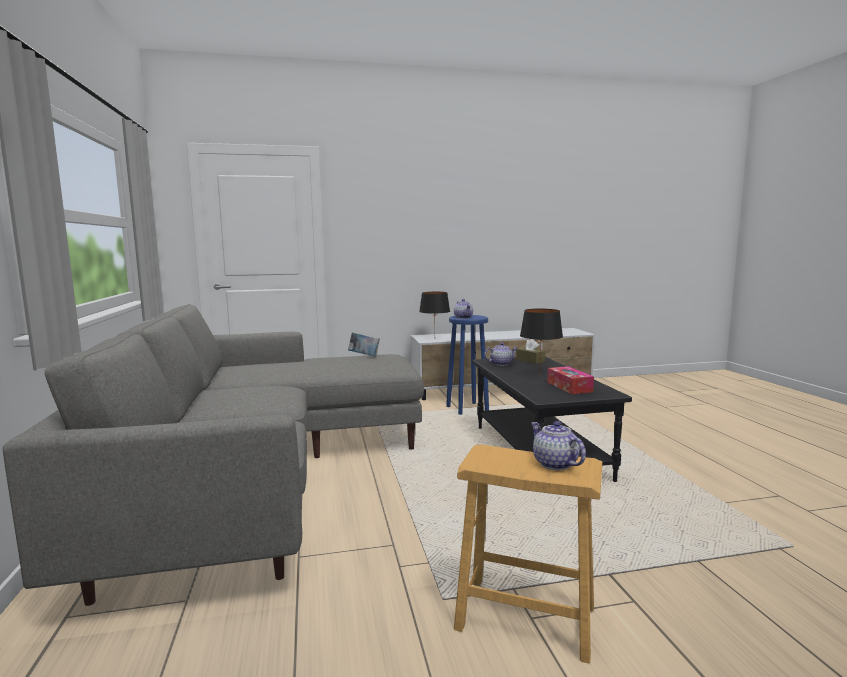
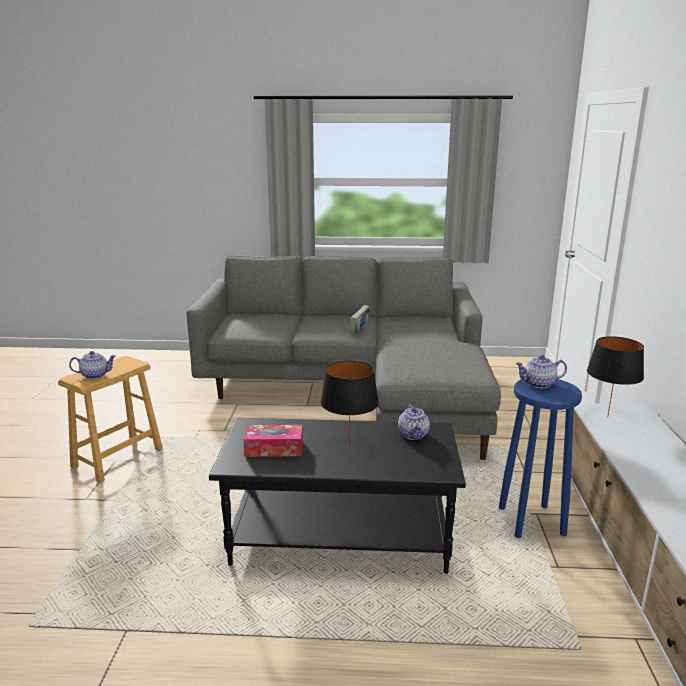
camera: 105 degrees right, 10 degrees up
book [348,332,380,357] -> book moved to [350,305,369,335]
brown tissue box [516,339,545,364] -> none

